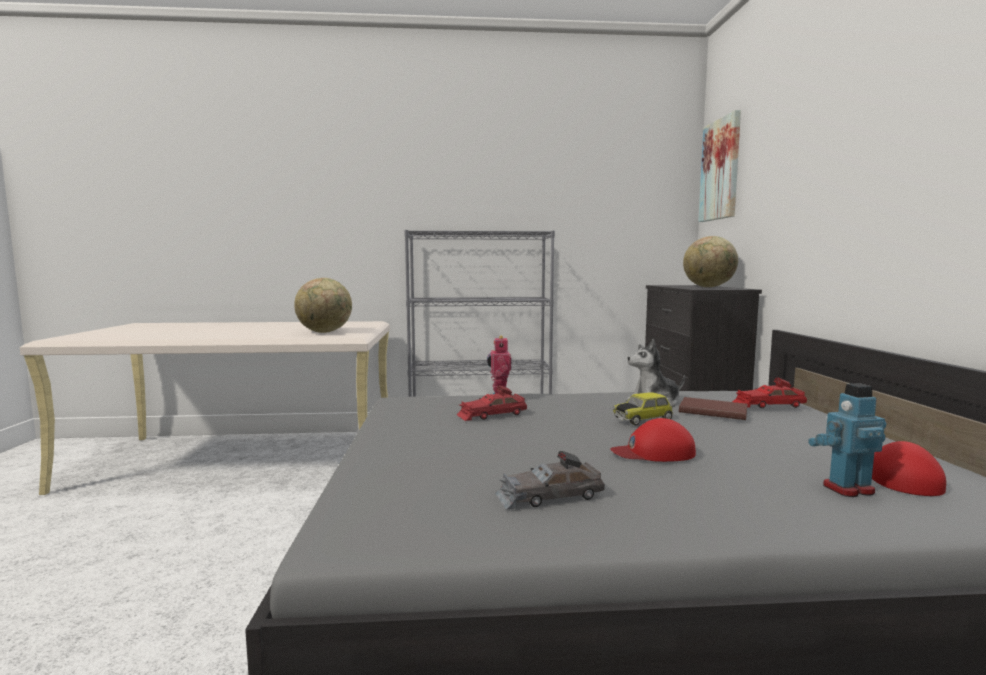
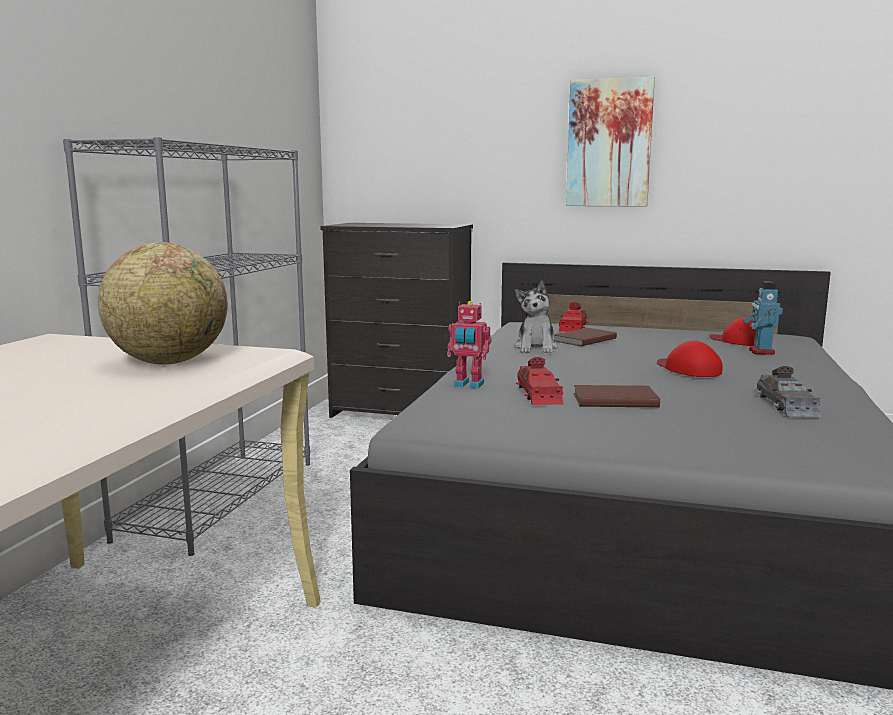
camera: 70 degrees left, 5 degrees up
red cap [610,418,696,462] -> red cap turned 135 degrees clockwise [657,341,723,377]
toy car [613,392,674,425] -> none
globe [683,236,738,287] -> none
picture [698,110,741,222] -> picture moved to [566,77,655,207]
none -> brown book [573,385,660,407]

